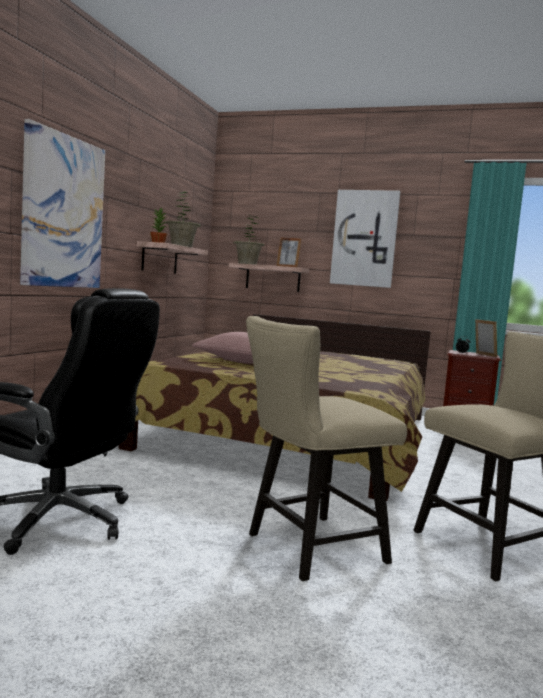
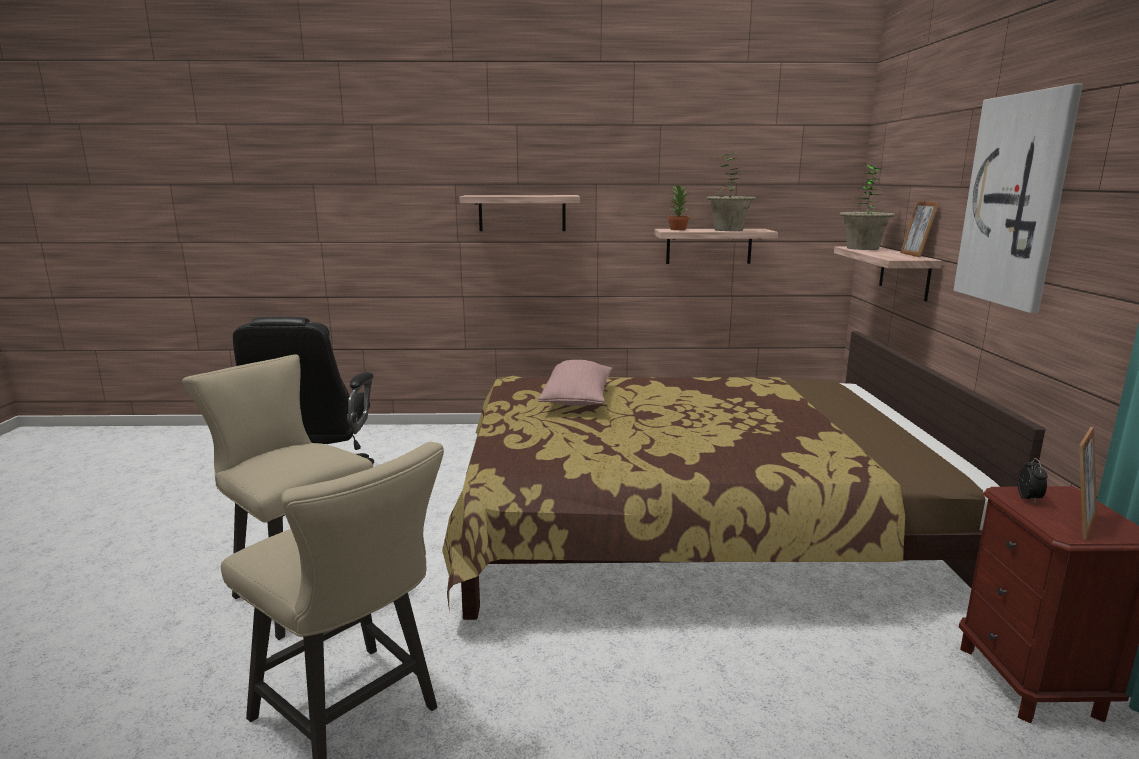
camera: 70 degrees right, 10 degrees up
picture [20,119,105,288] -> shelf [459,195,580,231]

